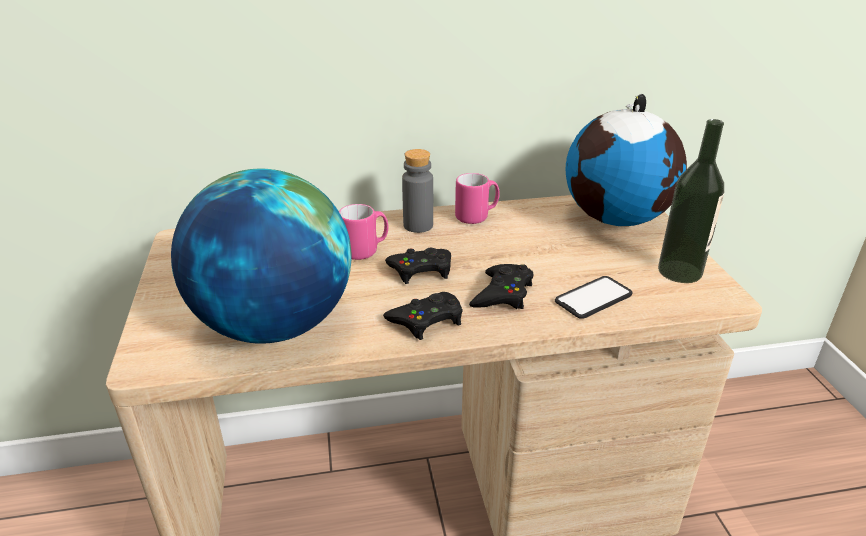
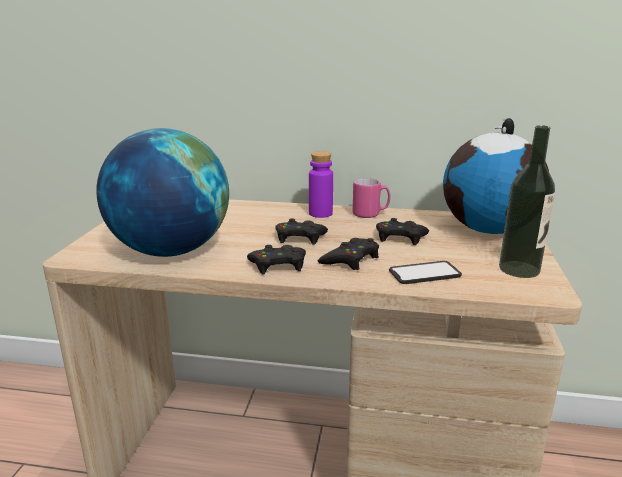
camera: 20 degrees right, 10 degrees down
pink mug [339,204,389,260] -> none
grey bottle [402,149,433,233] -> purple bottle [309,151,333,218]
none -> black game controller [376,218,429,245]

